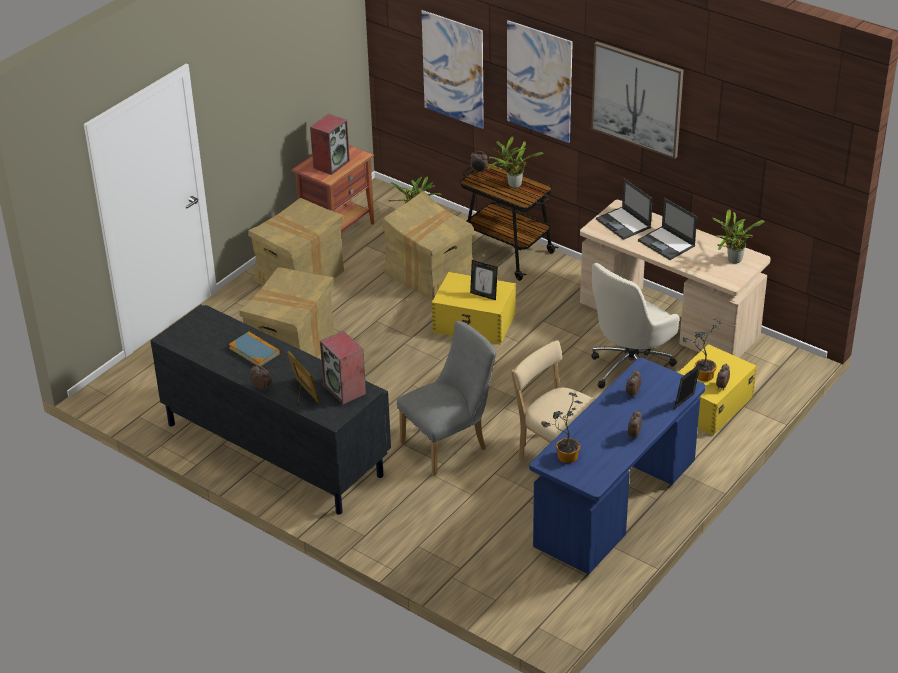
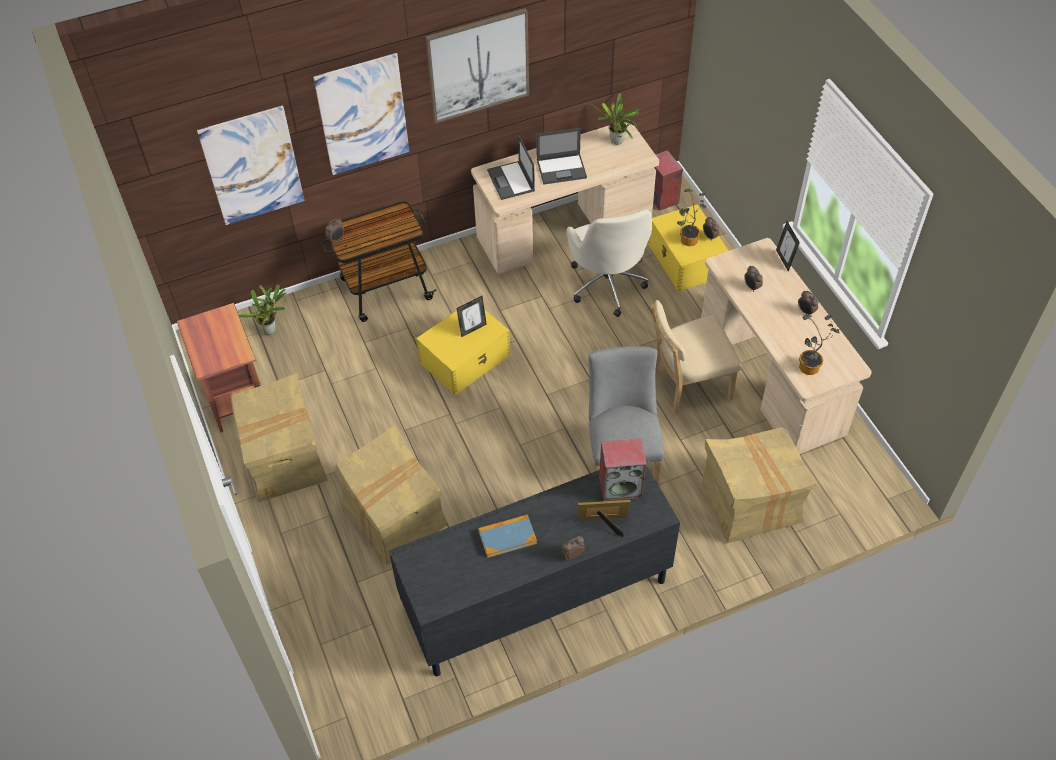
camera: 60 degrees left, 15 degrees up
speaker [310,114,350,175] -> speaker moved to [653,150,683,211]
cardboard box [382,190,474,301] -> cardboard box moved to [701,427,815,543]
potted plant [487,137,543,188] -> none
blue desk [529,357,706,575] -> beige desk [701,238,872,454]
laptop [596,178,653,240] -> laptop turned 75 degrees clockwise [487,135,535,200]

